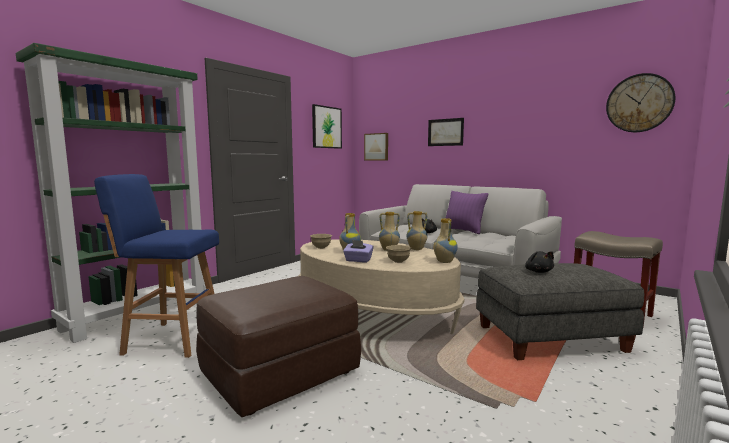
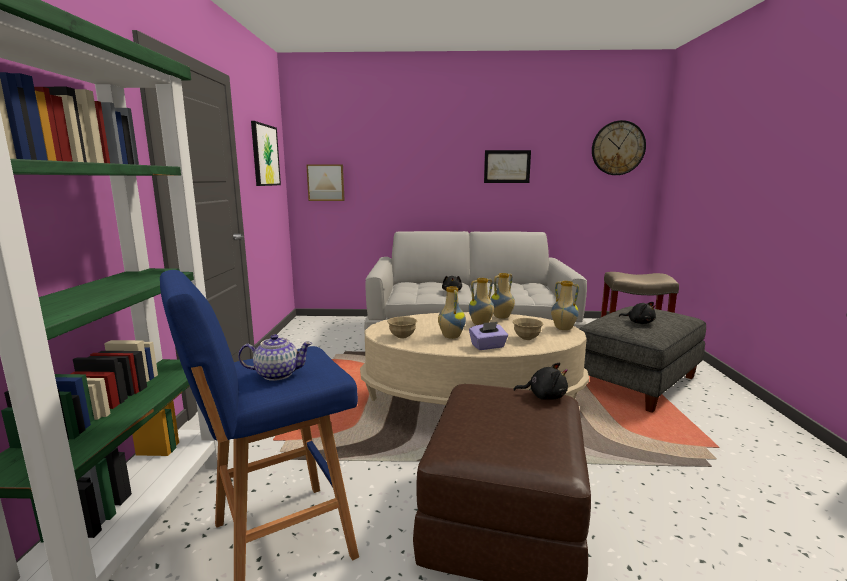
camera: 35 degrees left, 5 degrees up
picture [428,118,464,146] -> picture moved to [484,150,531,183]
purple pillow [446,191,488,234] -> none
none -> teapot [238,334,312,381]
none -> black plush toy [513,363,568,400]

